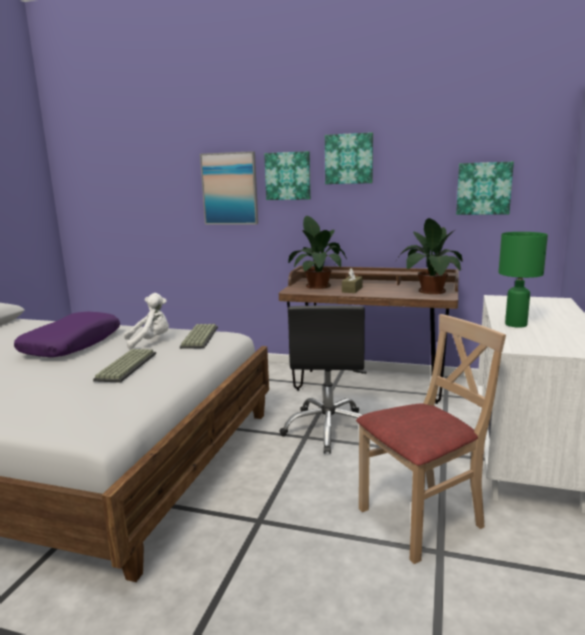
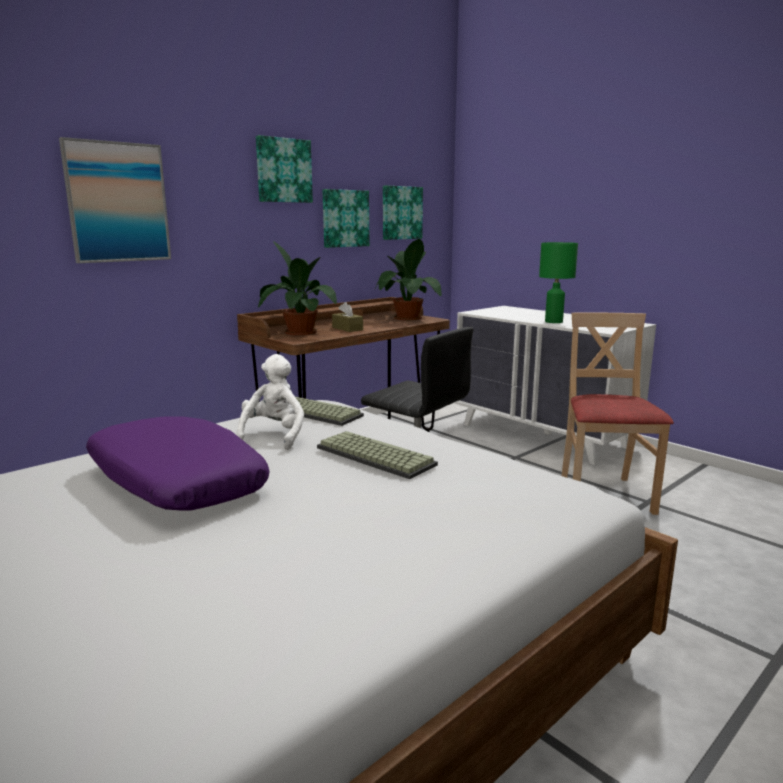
camera: 60 degrees left, 0 degrees up
picture [264,151,311,200] -> picture moved to [322,189,370,248]

